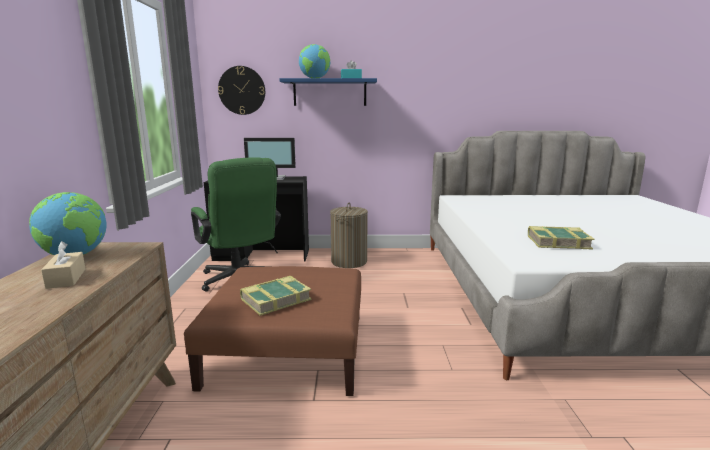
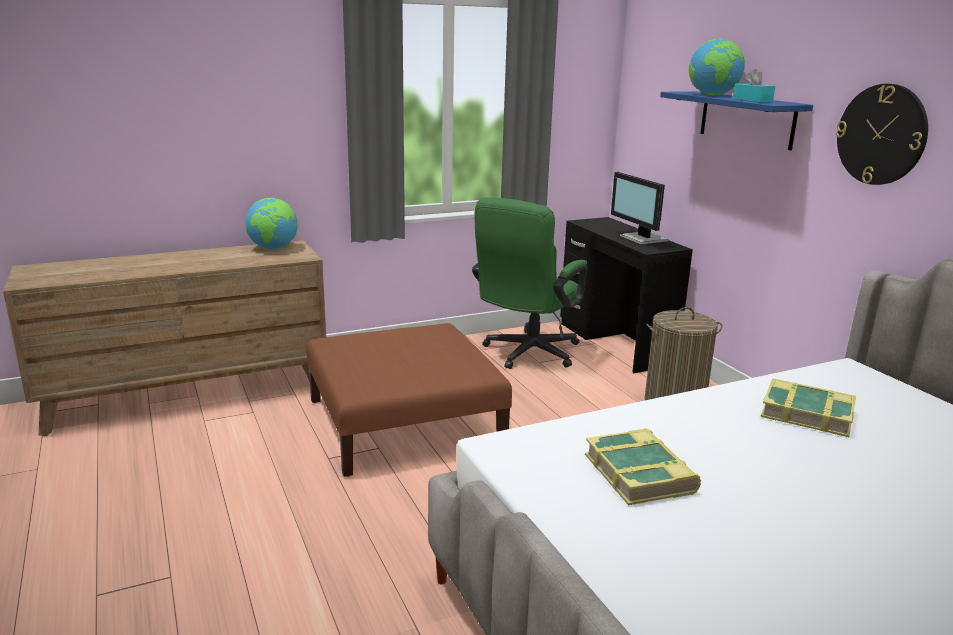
camera: 65 degrees right, 5 degrees up
beige tissue box [41,241,85,289] -> none
wall clock [218,66,265,115] -> wall clock moved to [836,84,928,185]
book [240,276,312,316] -> book moved to [760,378,856,437]

